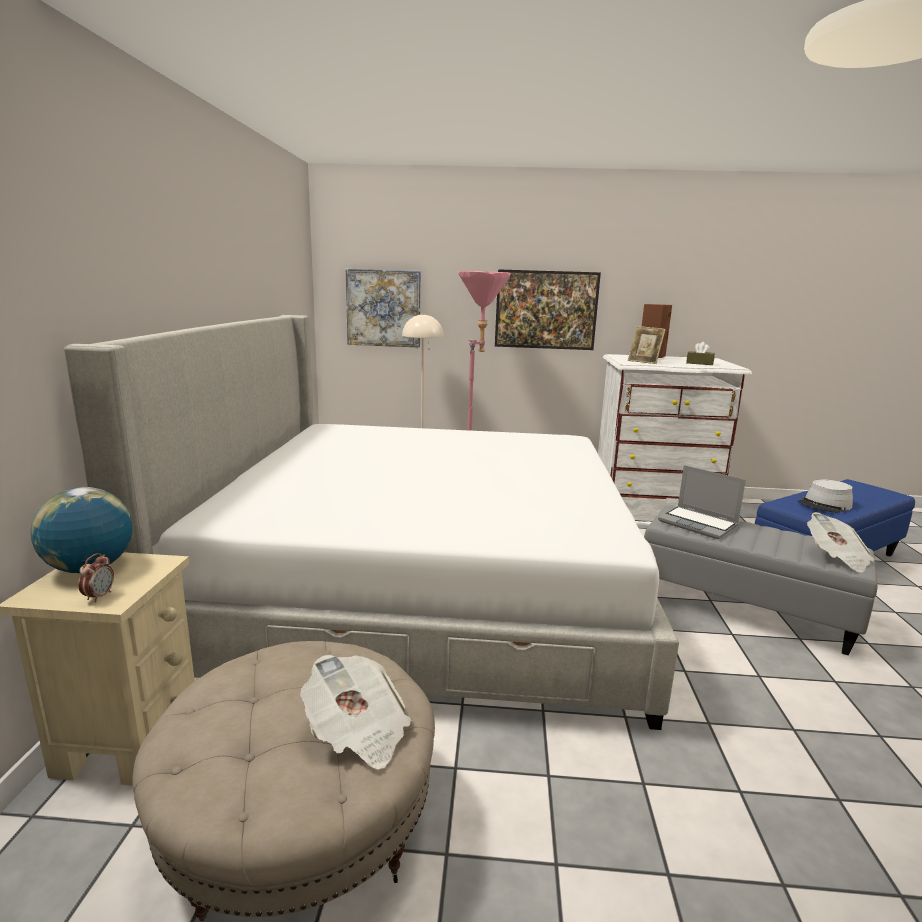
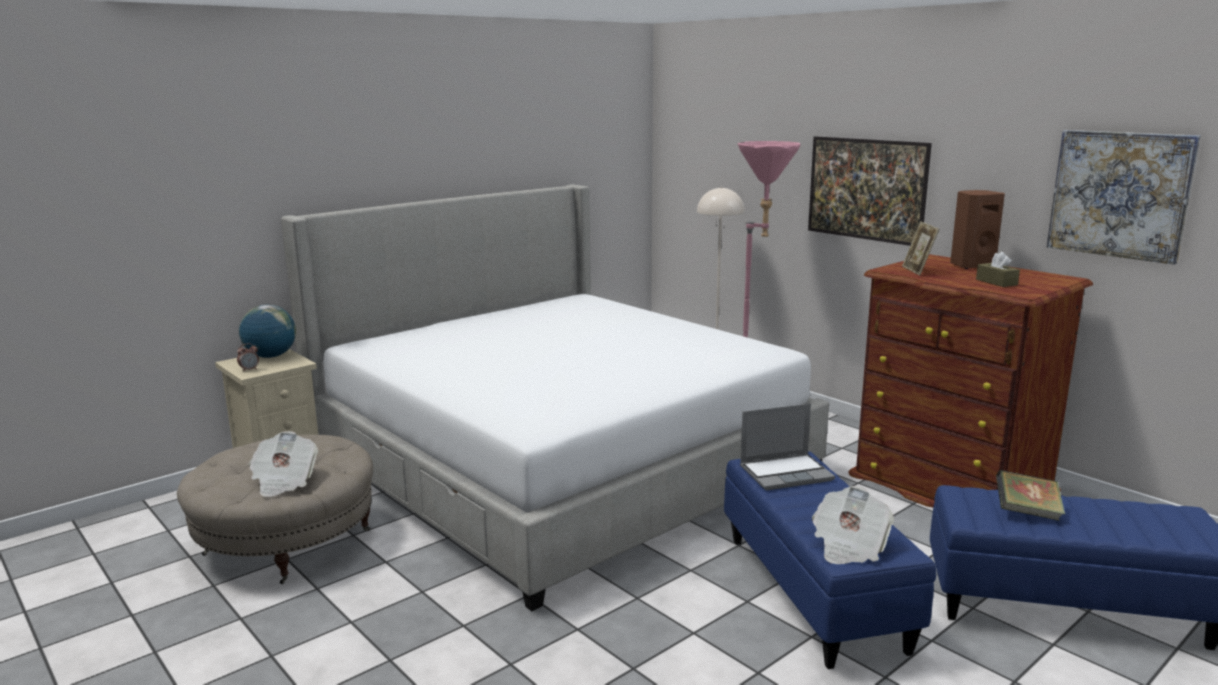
camera: 45 degrees right, 0 degrees up
picture [346,269,421,347] -> picture moved to [1047,130,1201,265]
white dresser [598,354,752,526] -> brown dresser [848,254,1093,507]
grey ottoman [644,506,878,655] -> blue ottoman [724,452,936,669]
laptop [658,465,746,539] -> laptop turned 105 degrees counterclockwise [740,403,835,491]
grey hat [798,479,853,513] -> book [996,470,1065,521]

